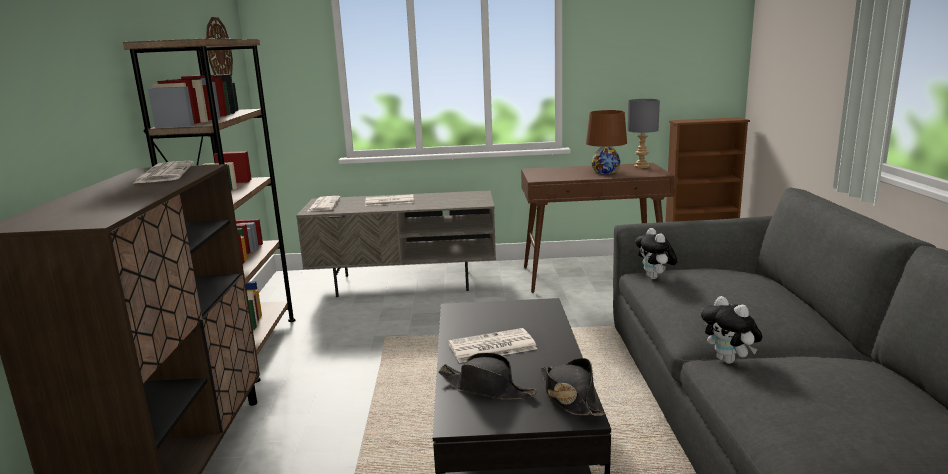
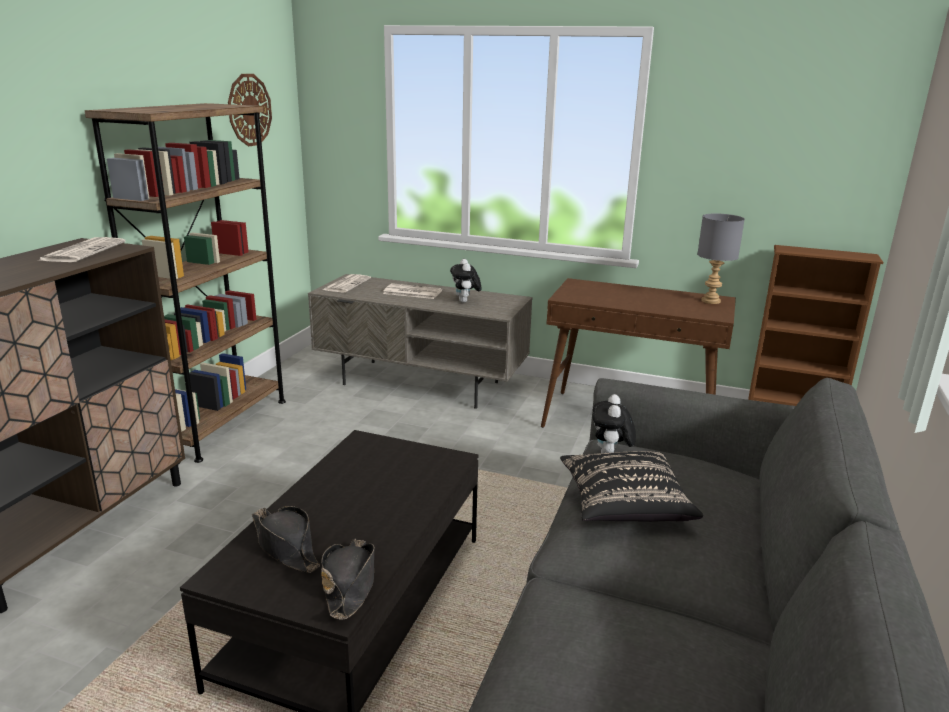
camera: 20 degrees right, 5 degrees up
newspaper [448,328,537,363] -> none
brown table lamp [586,110,627,174] -> none
plush toy [701,296,763,364] -> plush toy moved to [450,259,482,303]
none -> black pillow [560,451,703,522]

